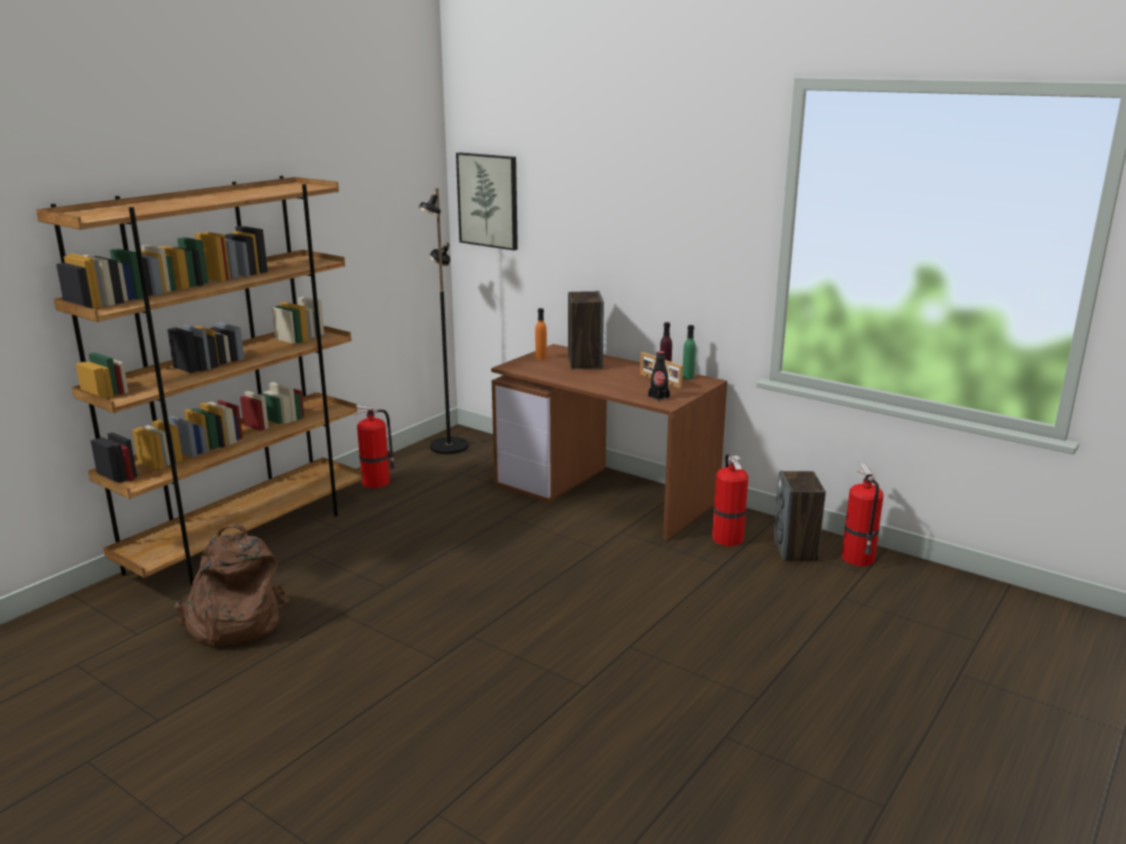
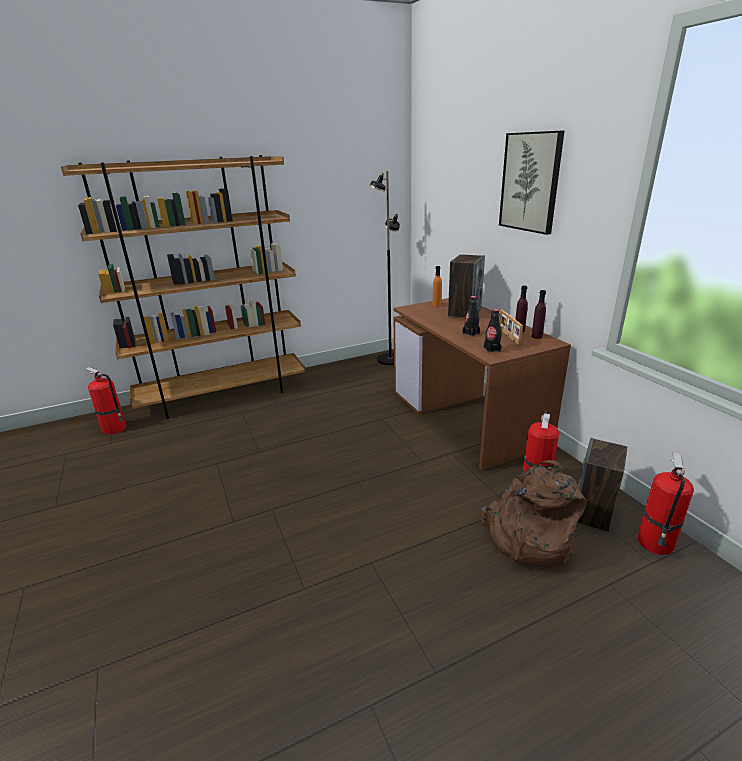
camera: 30 degrees right, 5 degrees up
brown backpack [174,523,289,647] -> brown backpack moved to [481,460,587,567]
fire extinguisher [354,405,396,488] -> fire extinguisher moved to [86,367,126,434]
picture [456,152,518,250] -> picture moved to [499,130,565,235]
green bottle [682,325,696,380] -> purple bottle [531,290,546,339]
none -> black bottle [462,296,480,337]

